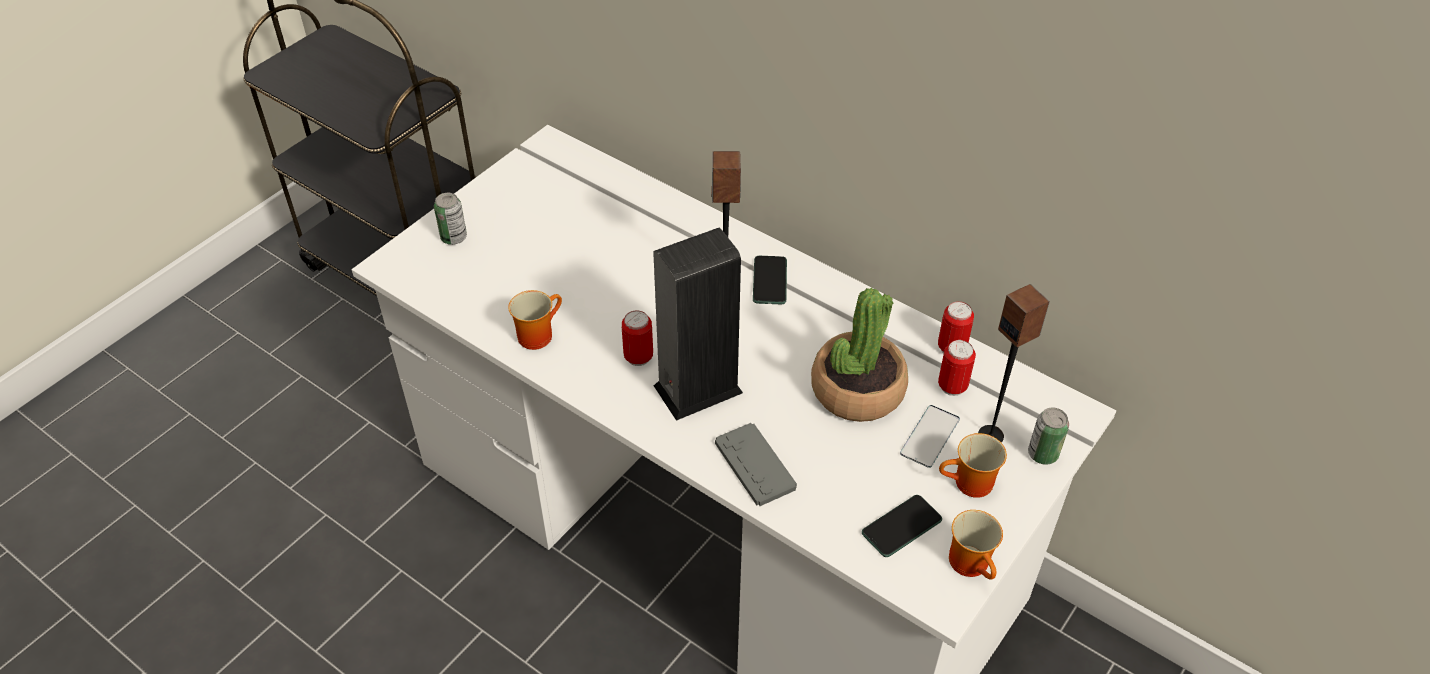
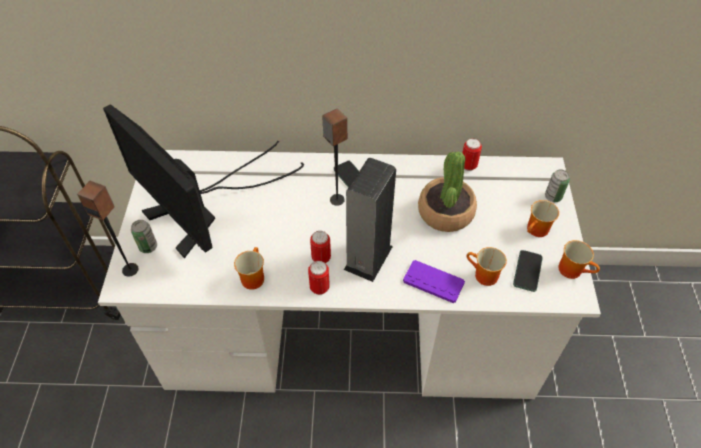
camera: 35 degrees left, 5 degrees up
grey game controller [715,423,797,506] -> purple game controller [403,260,465,303]
phone [900,405,960,468] -> none
can [938,340,976,396] -> can moved to [308,261,330,295]
speaker [978,284,1050,443] -> speaker moved to [77,180,139,277]
none -> monitor [103,104,304,258]
none -> mug [466,247,507,286]

